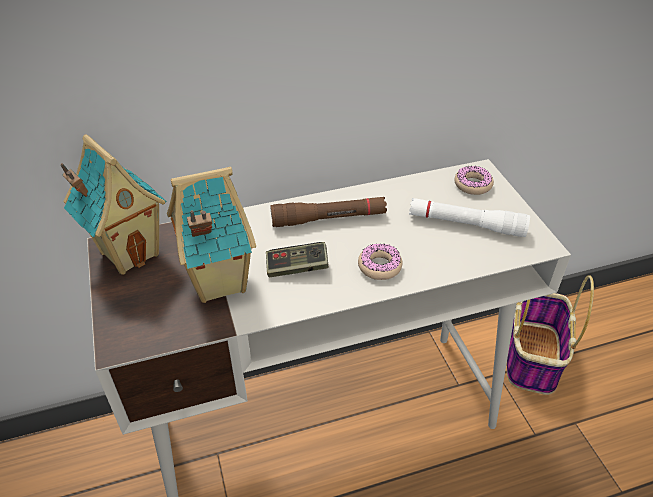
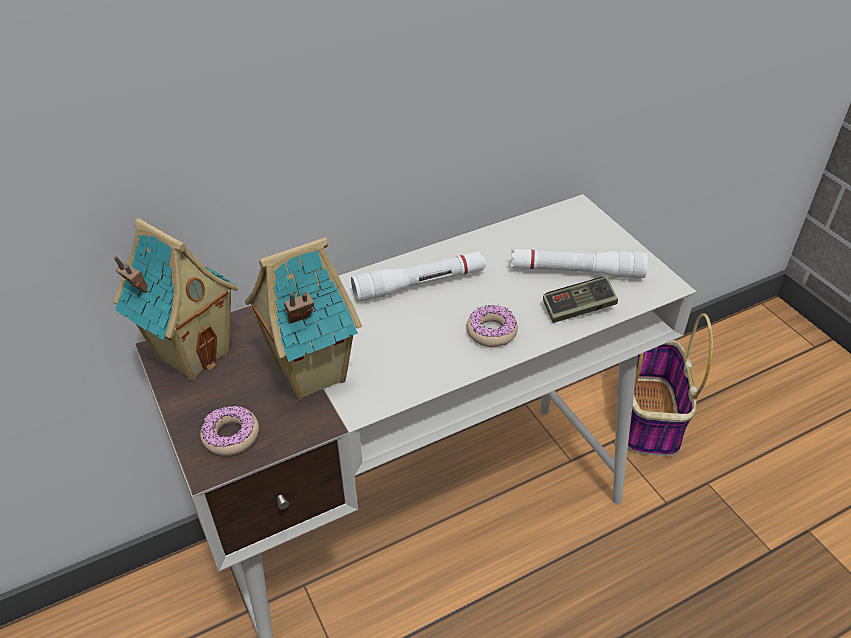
camera: 10 degrees left, 0 degrees up
game controller [266,242,329,277] -> game controller moved to [543,276,618,323]
brown flashlight [270,197,387,227] -> white flashlight [351,251,486,302]
donut [455,165,494,195] -> donut moved to [200,405,259,456]

